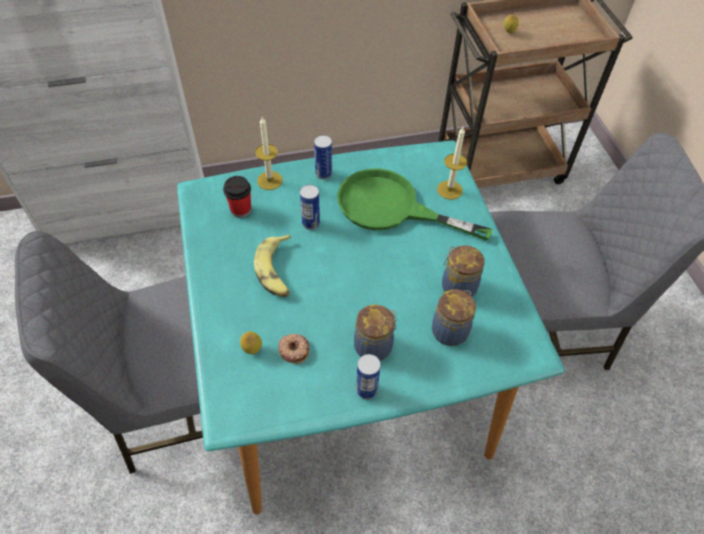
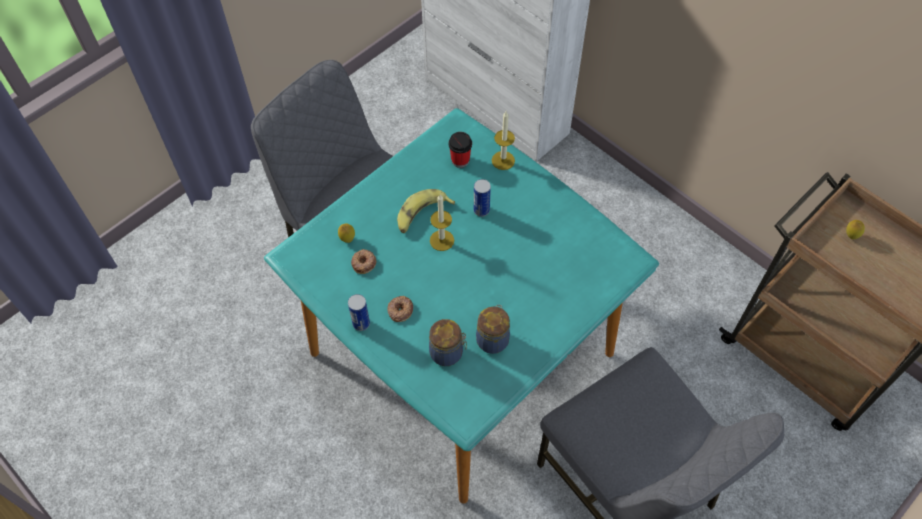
camera: 60 degrees right, 5 degrees up
can [314,135,332,180] -> none
green frying pan [337,168,492,241] -> none
jar [354,305,397,361] -> donut [387,296,413,322]
candle [437,127,467,200] -> candle moved to [430,194,454,251]

